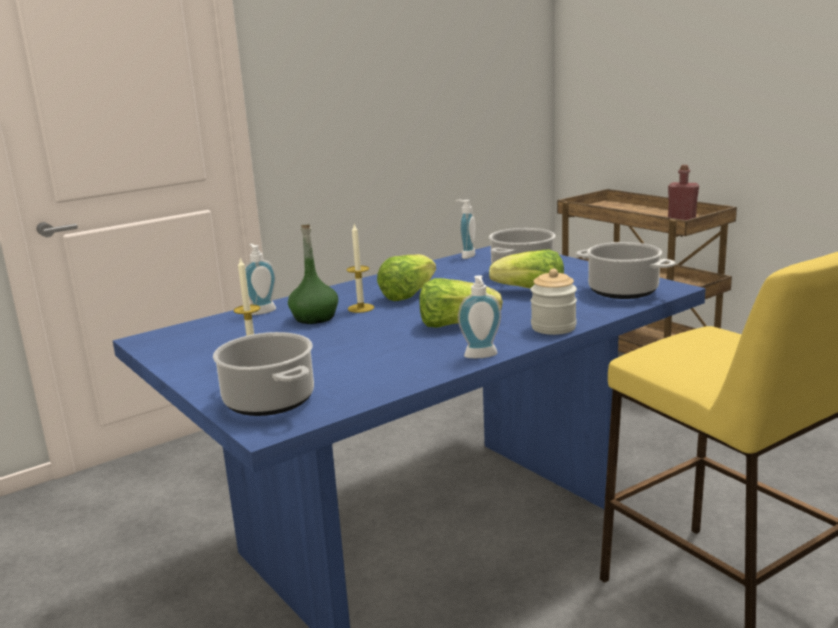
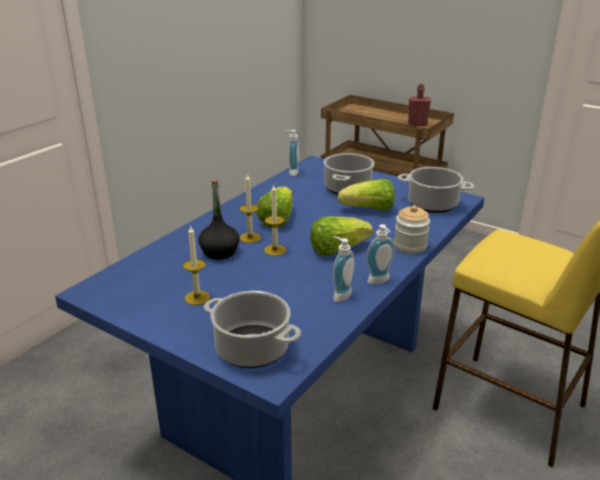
camera: 20 degrees left, 10 degrees up
soap dispenser [245,244,276,315] -> soap dispenser moved to [333,236,354,302]
green bottle [288,225,338,324] -> black bottle [198,180,240,260]
none -> candle [264,185,286,256]

